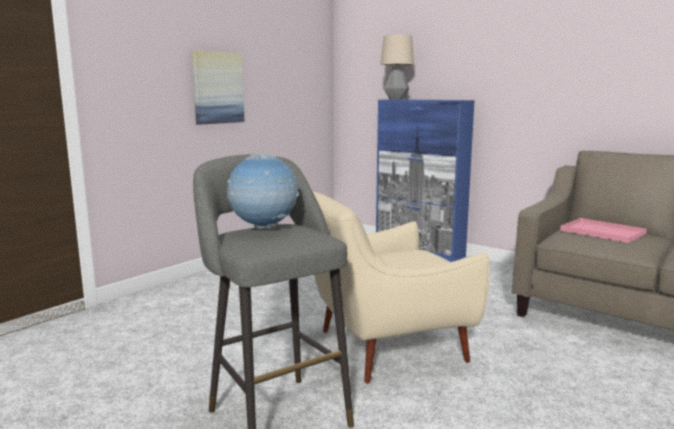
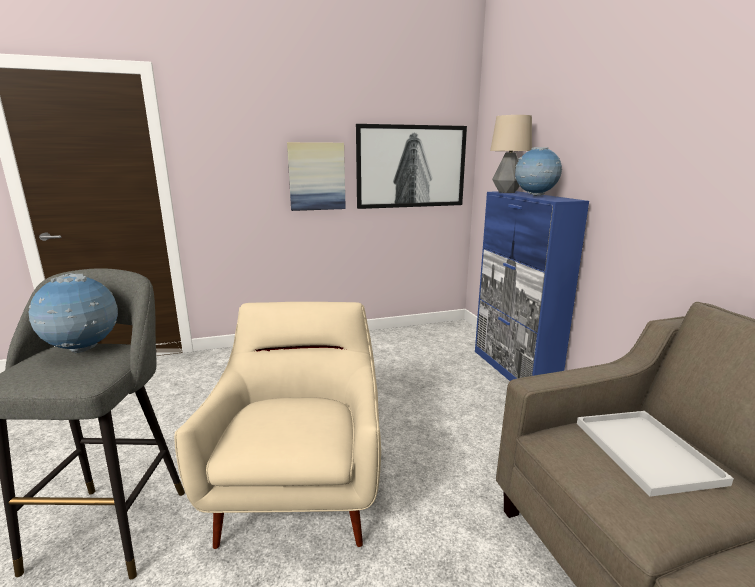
camera: 35 degrees right, 5 degrees up
beige armchair [312,191,490,383] -> beige armchair turned 75 degrees clockwise [174,302,381,549]
pink tray [560,218,647,243] -> white tray [577,411,734,497]
none -> picture [356,124,467,209]
none -> globe [515,147,562,196]

